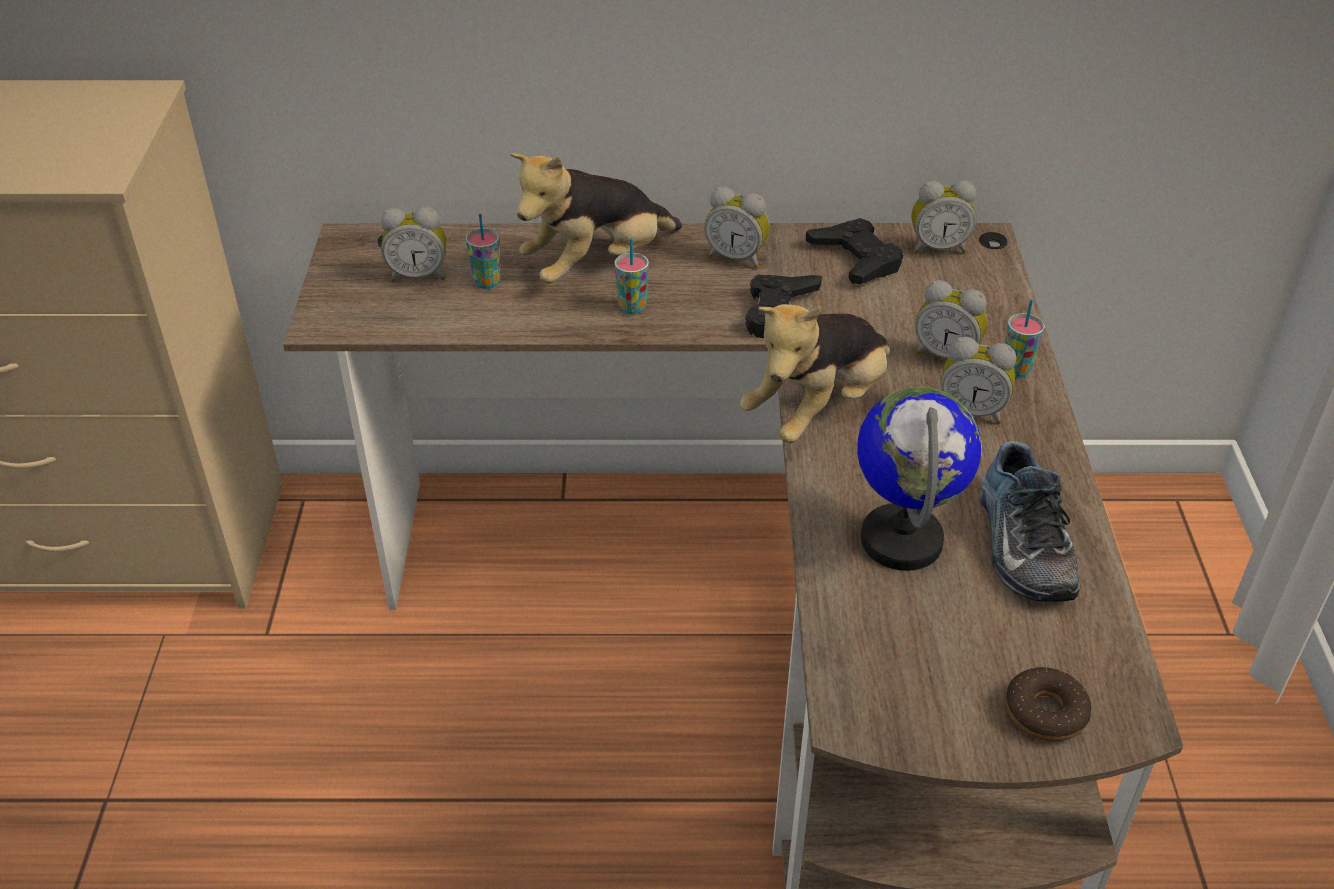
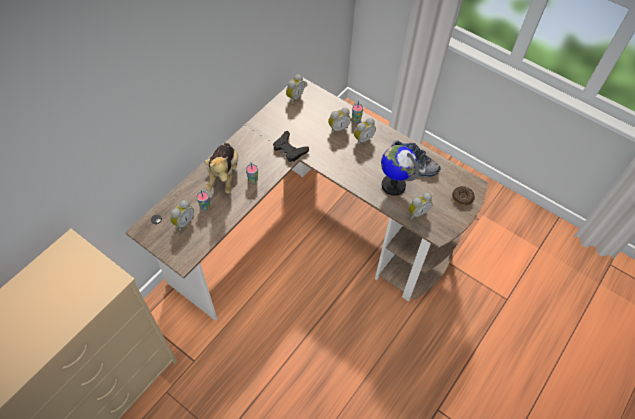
camera: 55 degrees left, 15 degrees up
alarm clock [704,187,770,268] -> alarm clock moved to [408,193,433,220]
plush toy [740,304,890,443] -> none
black game controller [806,218,903,284] -> none

